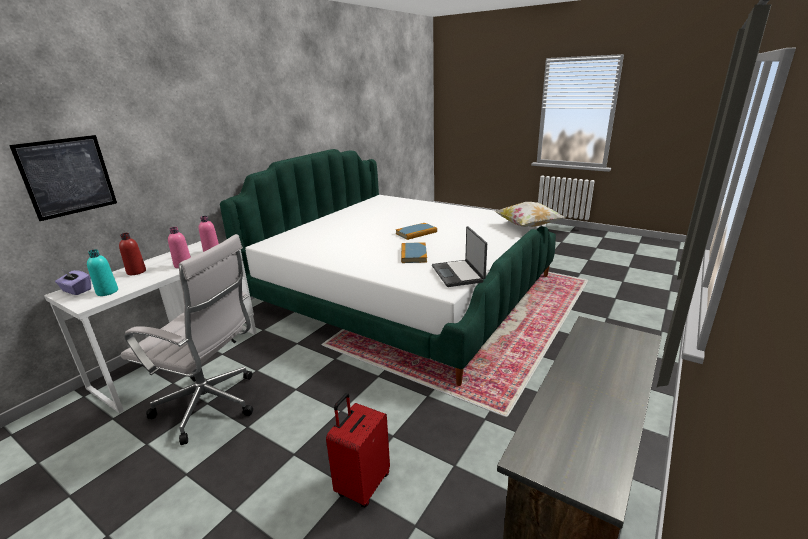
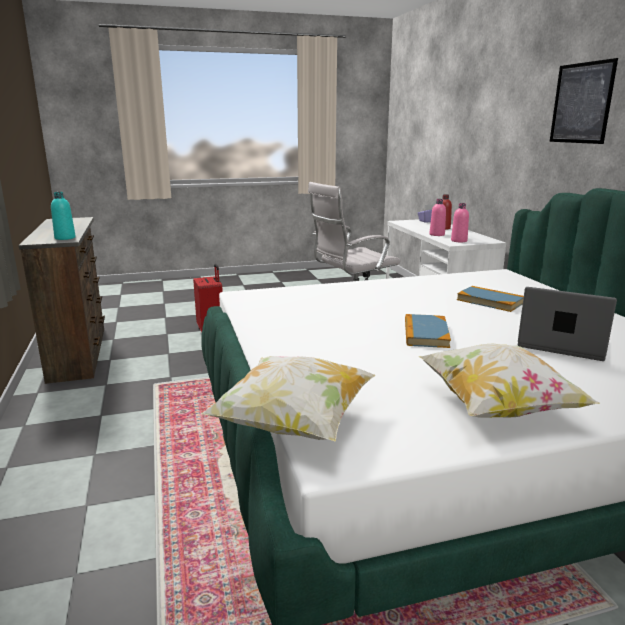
camera: 130 degrees right, 5 degrees down
picture [9,135,117,221] -> picture moved to [550,58,618,144]
turquoise bottle [87,249,118,296] -> turquoise bottle moved to [51,192,76,240]
book [401,242,427,263] -> book moved to [457,286,524,312]
laptop [432,226,487,287] -> laptop moved to [518,287,617,361]
none -> pillow [418,344,600,418]

